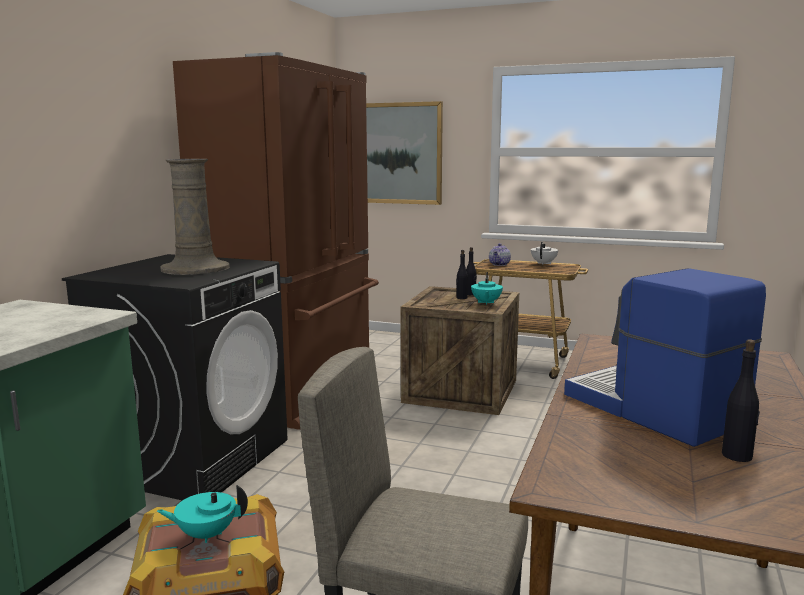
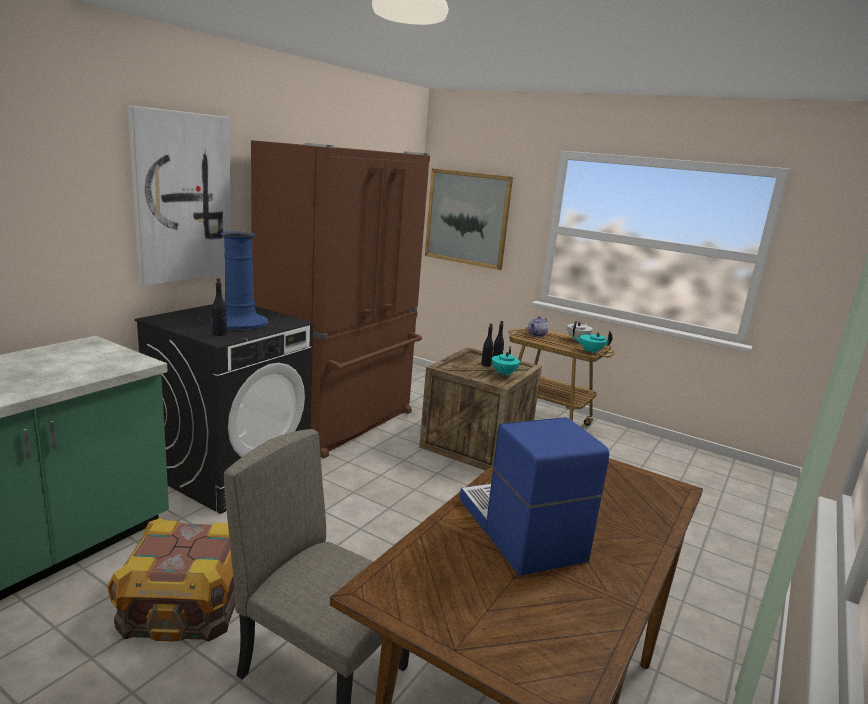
camera: 10 degrees right, 5 degrees up
turquoise teapot [157,485,248,543] -> turquoise teapot moved to [573,331,612,353]
beige vase [160,159,230,275] -> blue vase [211,231,268,330]
black bottle [722,339,760,462] -> black bottle moved to [212,278,227,336]
none -> picture [127,105,231,286]

